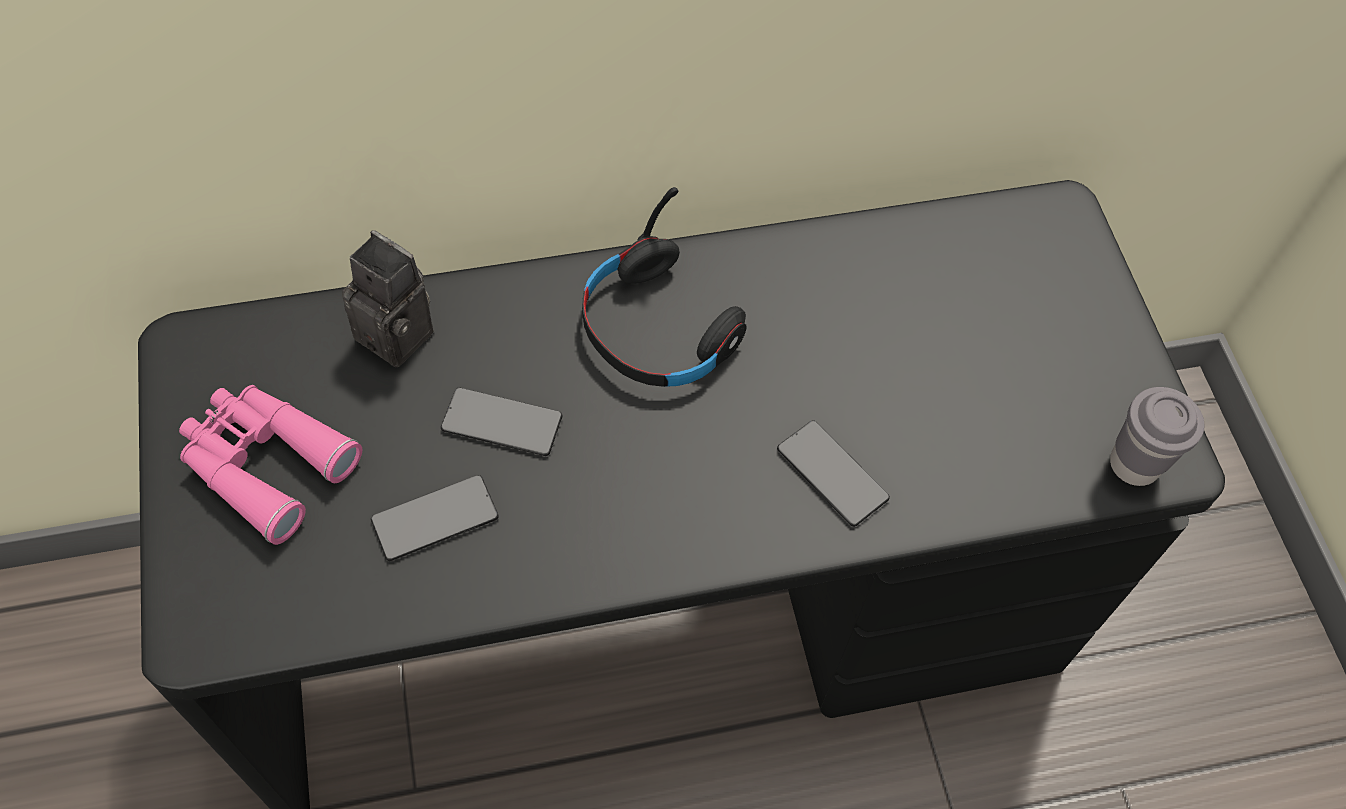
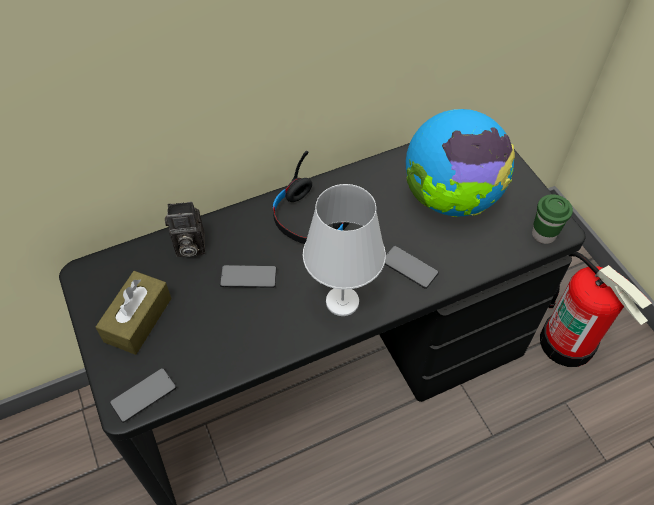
camera: 10 degrees left, 5 degrees down
pink binoculars [179,385,362,545] -> brown tissue box [96,271,172,355]
camera [342,230,434,367] -> camera turned 150 degrees clockwise [165,202,205,257]
phone [371,475,499,561] -> phone moved to [110,368,176,423]
grey cup [1110,387,1204,486] -> green cup [532,194,573,244]
none -> white table lamp [303,184,386,316]
none -> globe [406,109,515,217]
none -> fire extinguisher [540,252,652,367]

